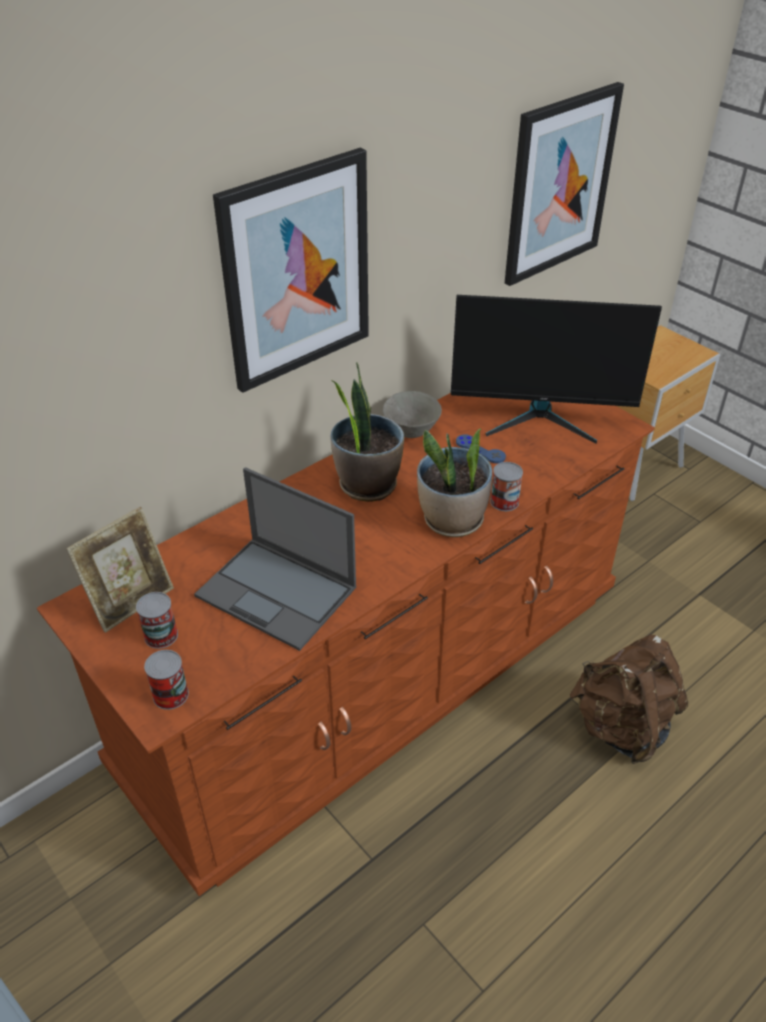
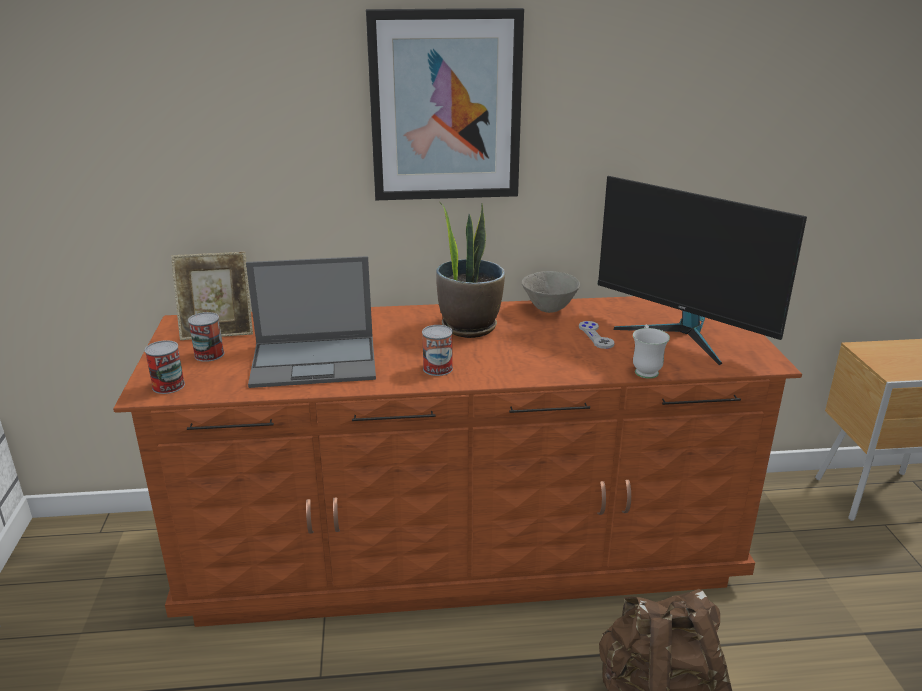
camera: 35 degrees right, 15 degrees down
laptop [194,467,356,651] -> laptop turned 75 degrees counterclockwise [246,256,376,388]
potted plant [417,428,492,537] -> none
blue game controller [456,434,506,463] -> grey game controller [579,321,615,349]
can [490,462,523,511] -> can moved to [422,325,453,376]
picture [505,82,624,286] -> none
none -> white mug [633,324,670,379]

